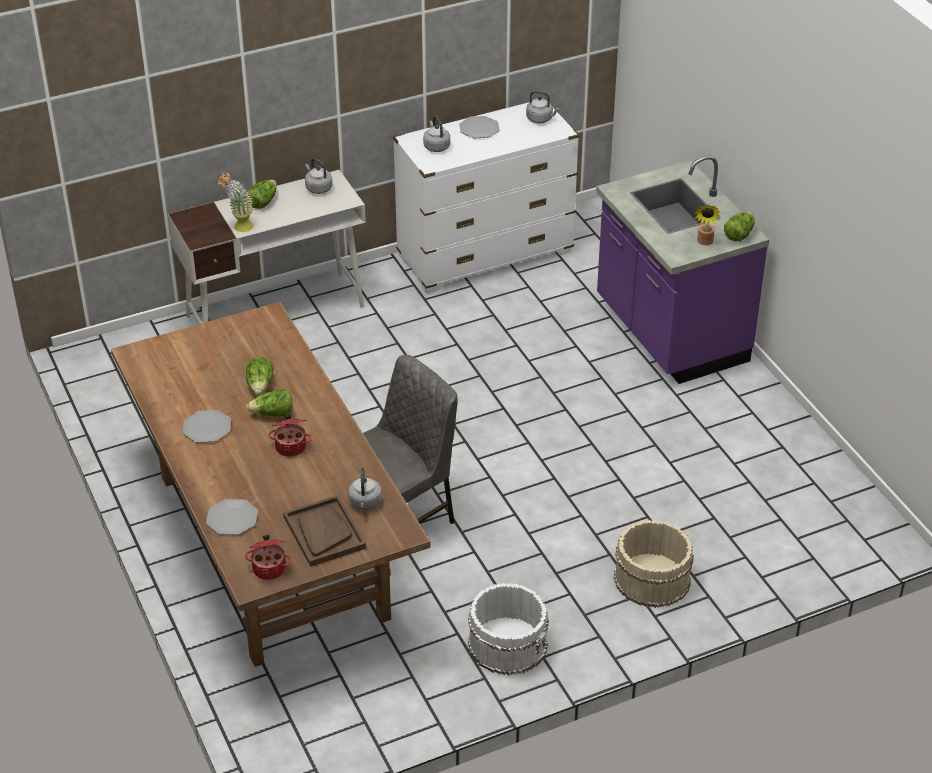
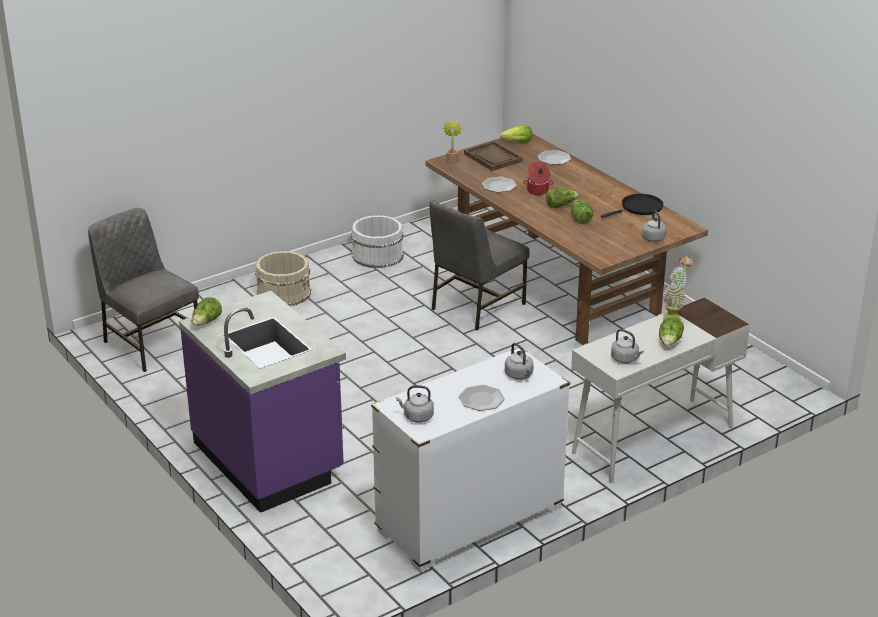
camera: 170 degrees right, 10 degrees down
plate [183,410,231,443] -> plate moved to [482,177,517,192]
cooking pot [245,535,292,580] -> lettuce [500,125,532,143]
grey kettle [348,467,382,511] -> grey kettle moved to [642,210,667,242]
potted plant [694,205,721,245] -> potted plant moved to [443,121,463,164]
none -> grey chair [88,208,199,372]
none -> black frying pan [601,194,663,218]

